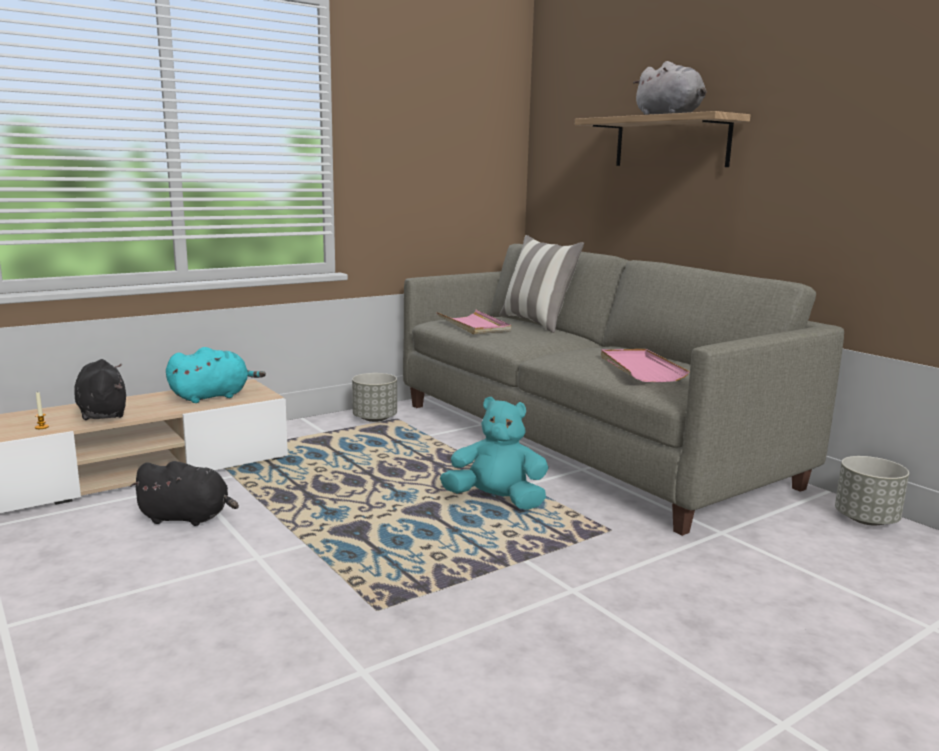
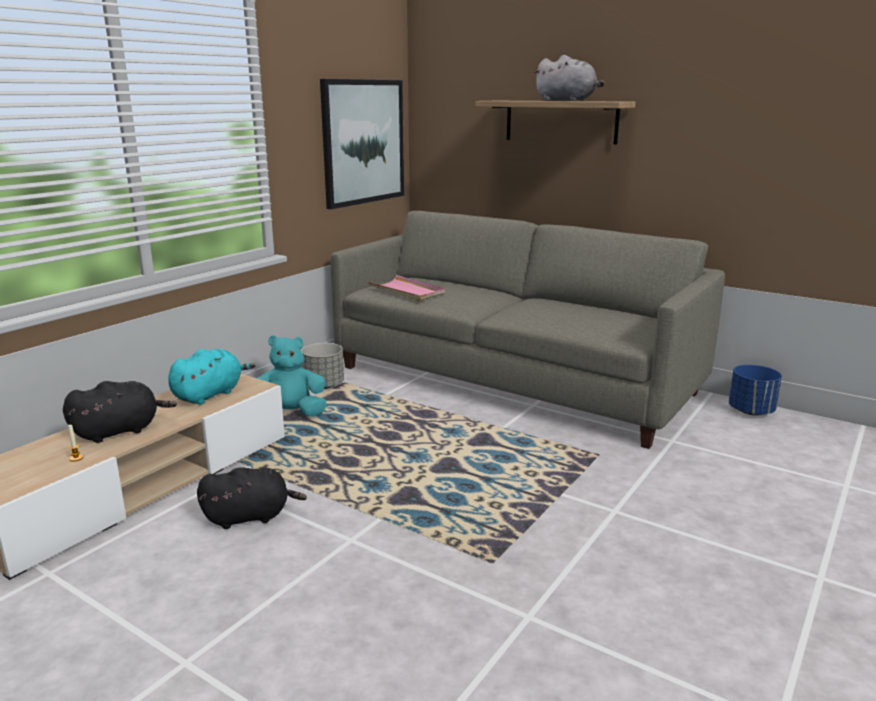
camera: 20 degrees left, 5 degrees up
black plush toy [74,359,126,420] -> black plush toy turned 105 degrees clockwise [63,381,177,443]
turquoise plush toy [440,397,549,510] -> turquoise plush toy moved to [257,335,327,417]
pillow [499,235,584,333] -> none
pink tray [601,349,690,382] -> none
grey planter [835,456,909,525] -> blue planter [729,365,782,416]
none -> picture [320,79,404,209]

